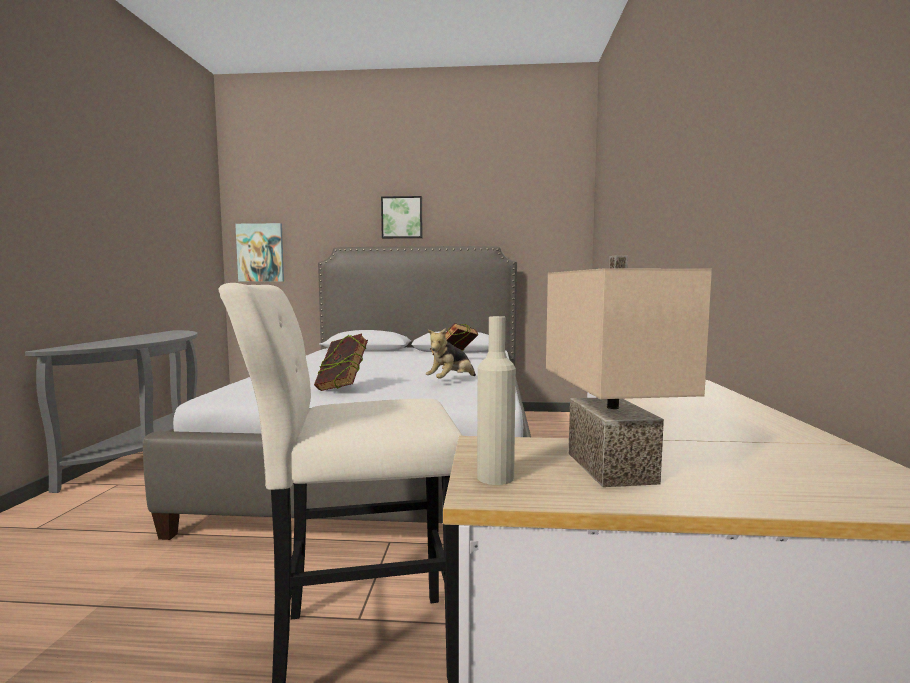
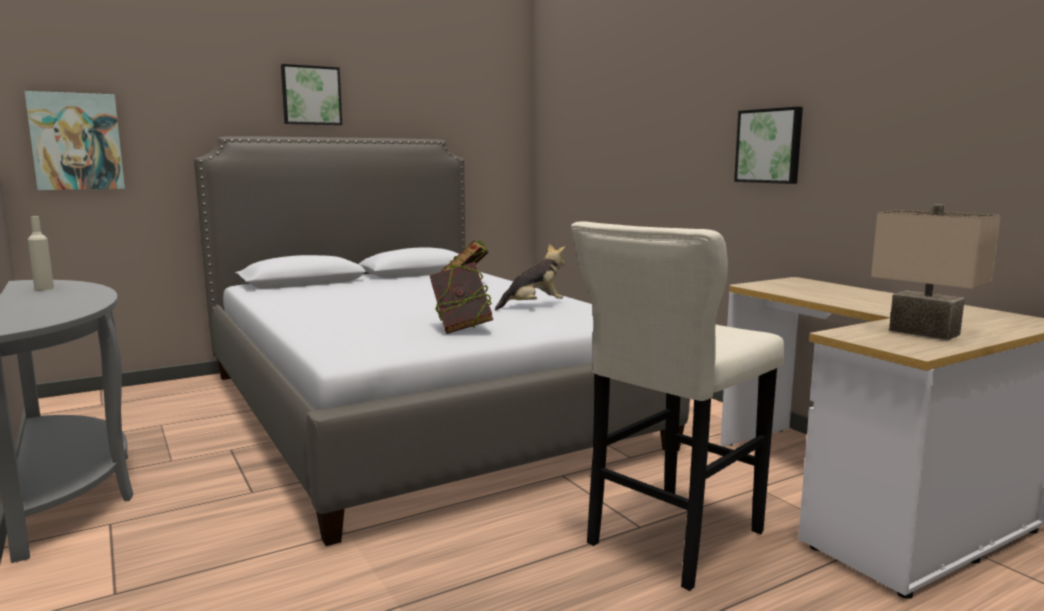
camera: 35 degrees left, 5 degrees up
plush toy [426,328,476,379] -> plush toy turned 120 degrees counterclockwise [495,244,565,310]
beige bottle [477,316,516,485] -> beige bottle moved to [28,216,54,290]
none -> picture [734,107,803,184]

